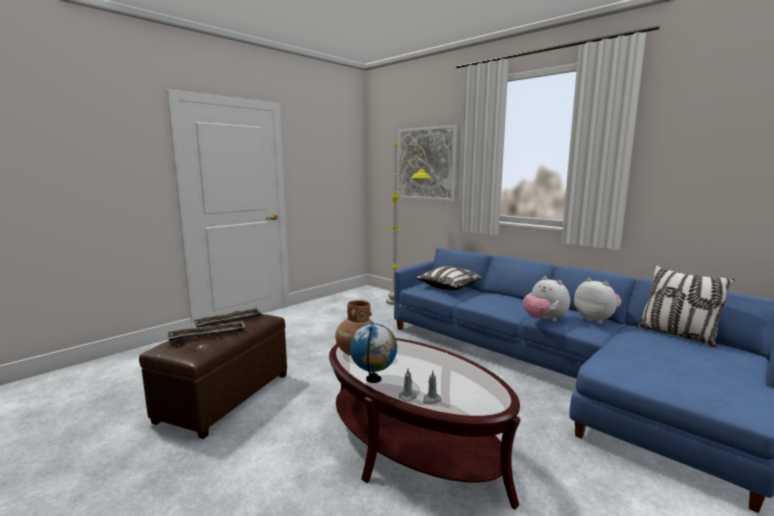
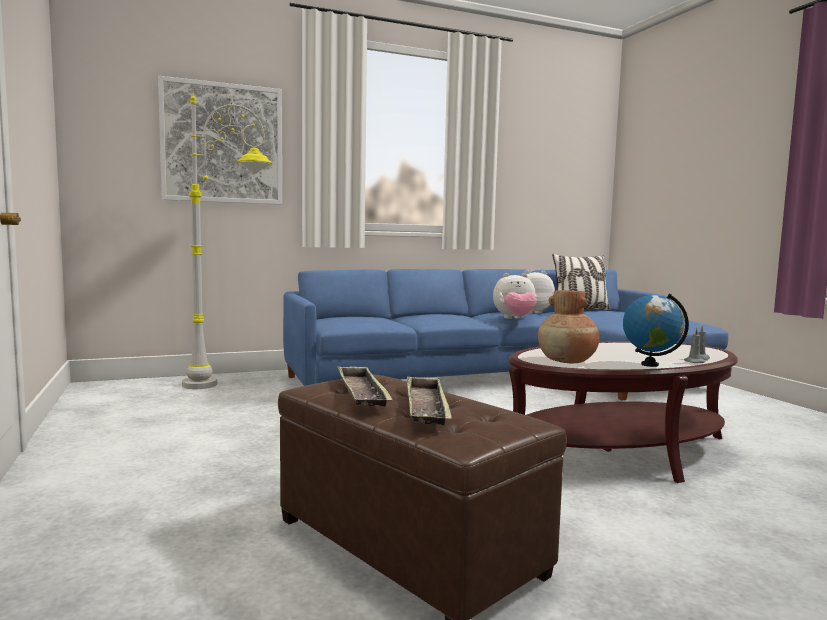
camera: 65 degrees left, 5 degrees down
pillow [416,266,482,290] -> none

